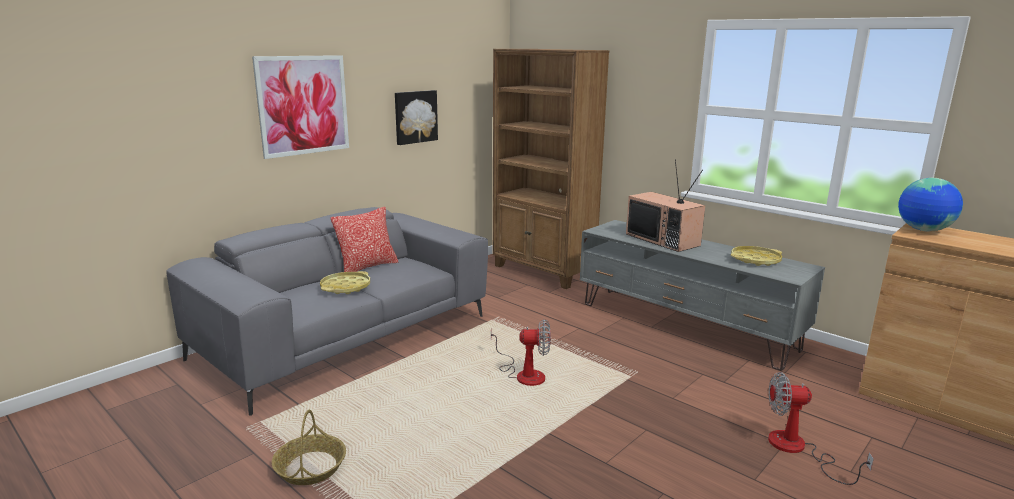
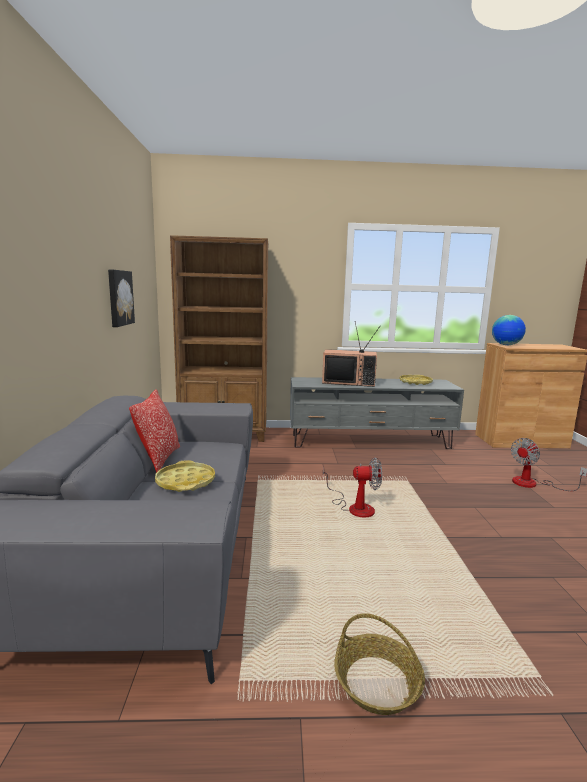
camera: 45 degrees left, 5 degrees down
picture [252,55,349,159] -> none
fan [491,319,551,386] -> fan turned 45 degrees clockwise [323,457,382,517]

